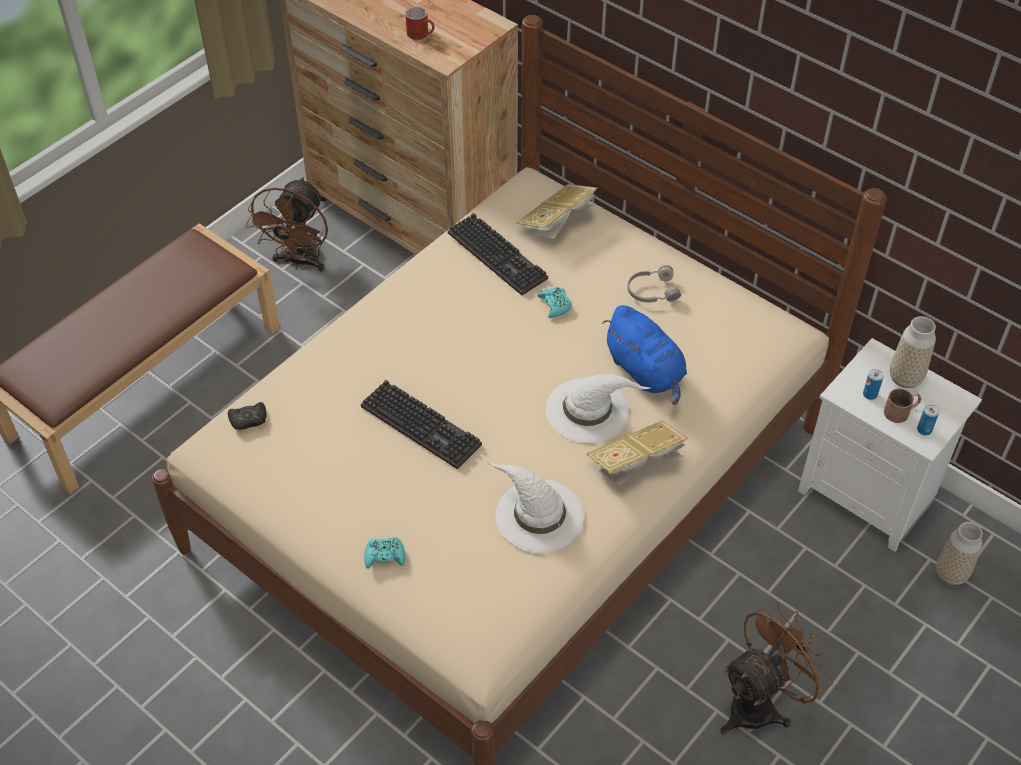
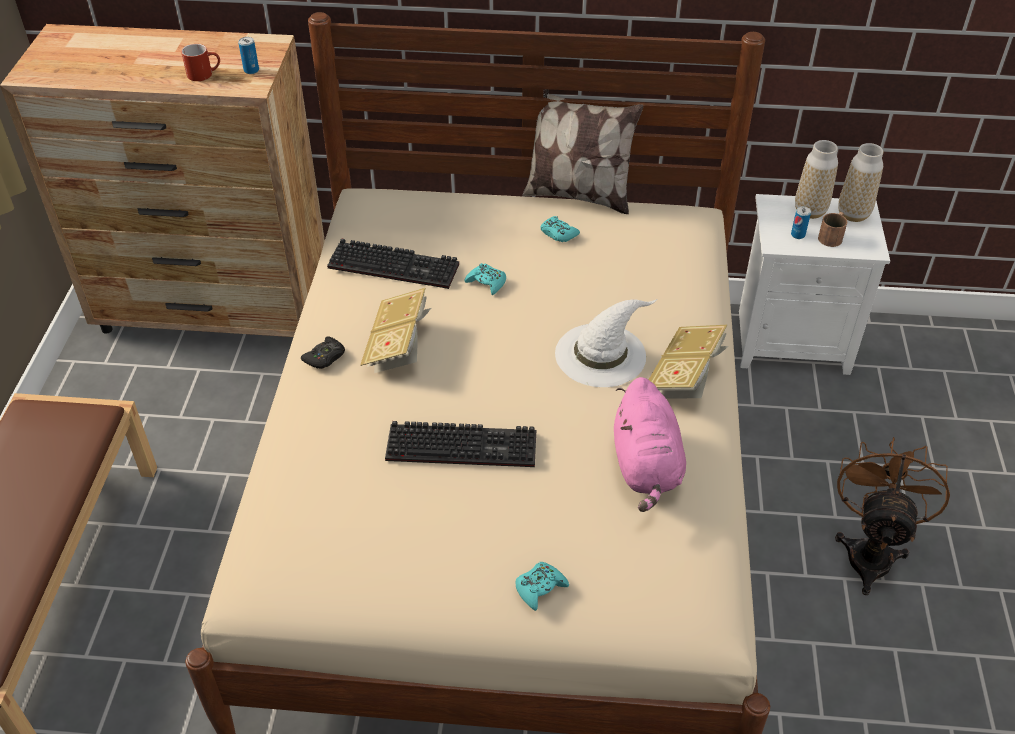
camera: 35 degrees left, 5 degrees down
black game controller [228,402,267,430] -> black game controller moved to [301,337,345,369]
brown fan [246,177,328,272] -> none
white hat [487,461,584,553] -> pink plush toy [614,377,686,512]
book [516,184,597,239] -> book moved to [360,288,431,373]
blue plush toy [603,305,687,405] -> none
grey headphones [627,265,681,302] -> turquoise game controller [540,216,580,242]
can [917,404,939,435] -> can moved to [238,37,259,74]
vase [936,522,983,585] -> vase moved to [838,143,883,222]
none -> pillow [522,89,643,214]

